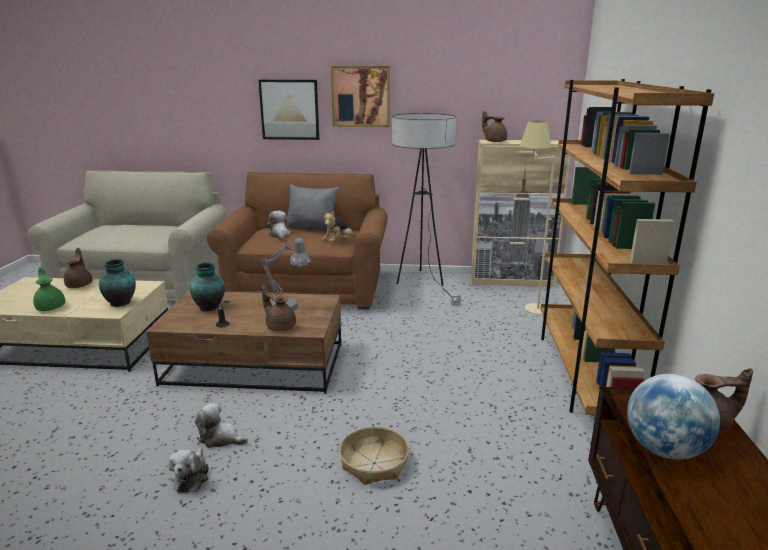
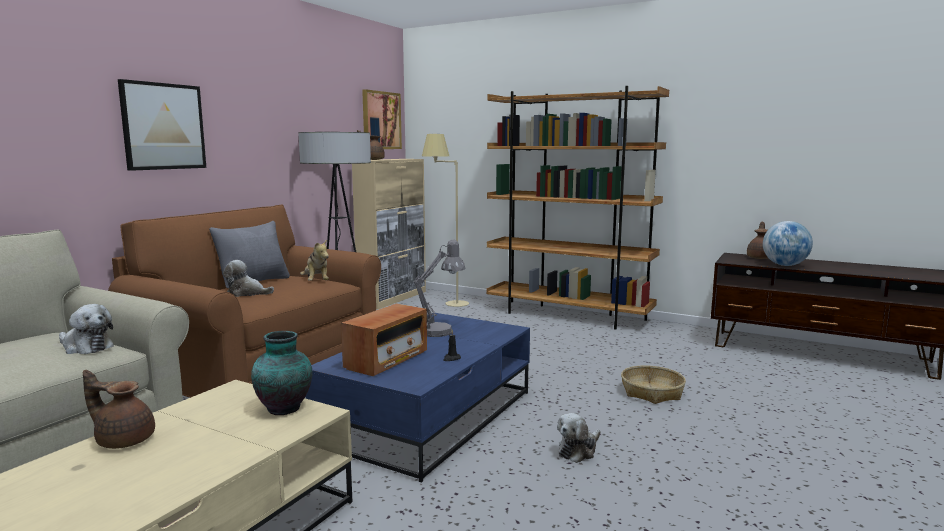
camera: 65 degrees left, 10 degrees down
green teapot [33,267,65,311] -> none
brown coffee table [146,291,341,394] -> blue coffee table [306,313,530,483]
plush toy [168,448,209,493] -> plush toy moved to [59,304,114,354]
vase [189,262,225,311] -> radio [341,303,427,376]
brown teapot [262,285,296,331] -> none
picture [331,66,390,127] -> picture moved to [362,89,402,149]

